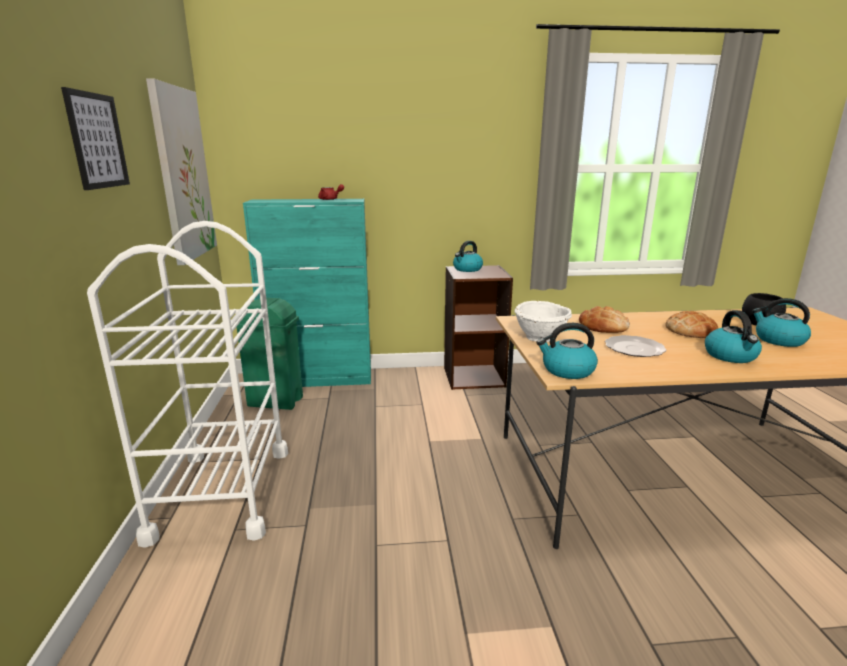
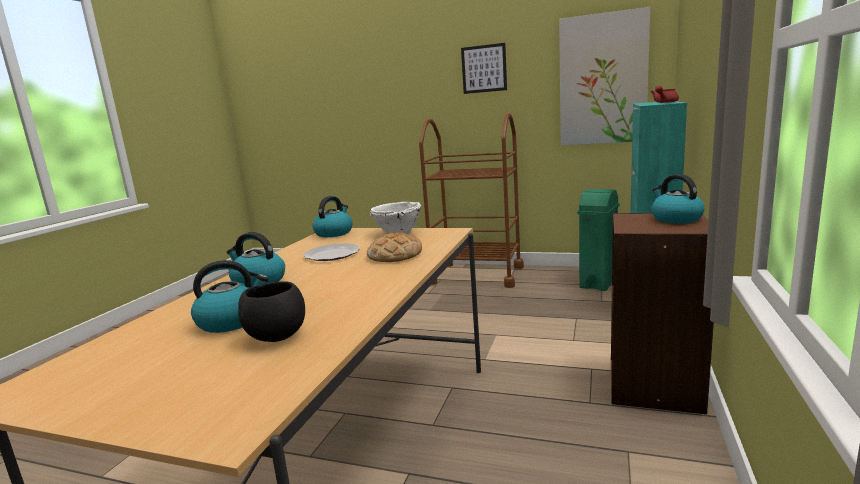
camera: 115 degrees right, 5 degrees down
white cart [87,221,288,548] -> brown cart [419,113,524,288]
bread [665,311,718,338] -> none

